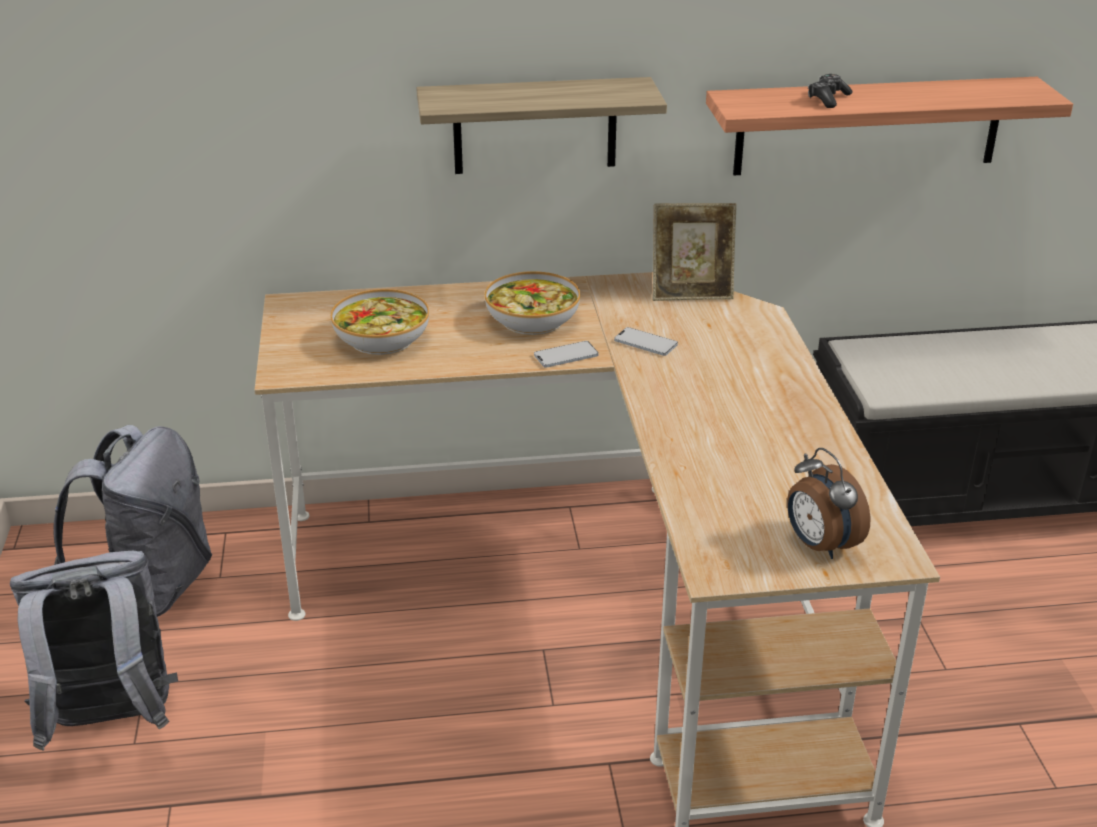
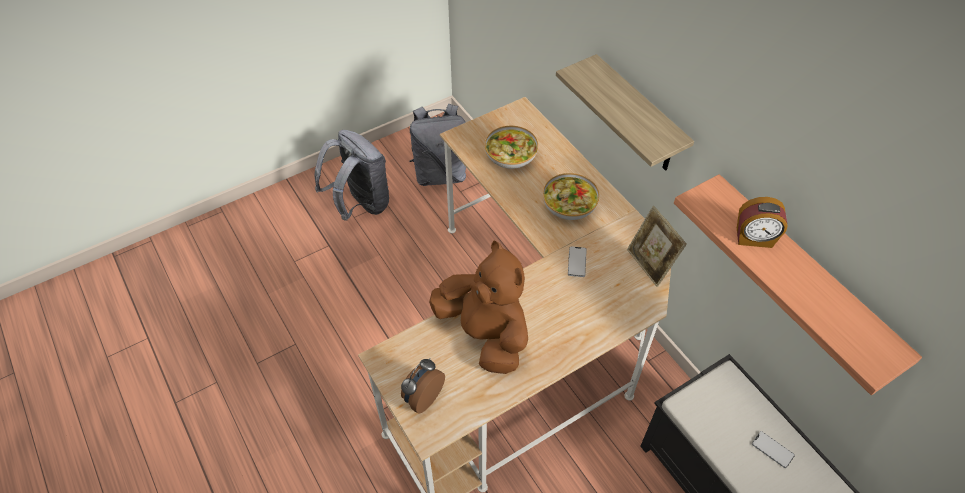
camera: 65 degrees right, 20 degrees up
phone [534,341,599,368] -> phone moved to [752,431,795,468]
game controller [808,74,853,108] -> alarm clock [737,197,788,248]
none -> brown plush toy [429,241,528,374]

